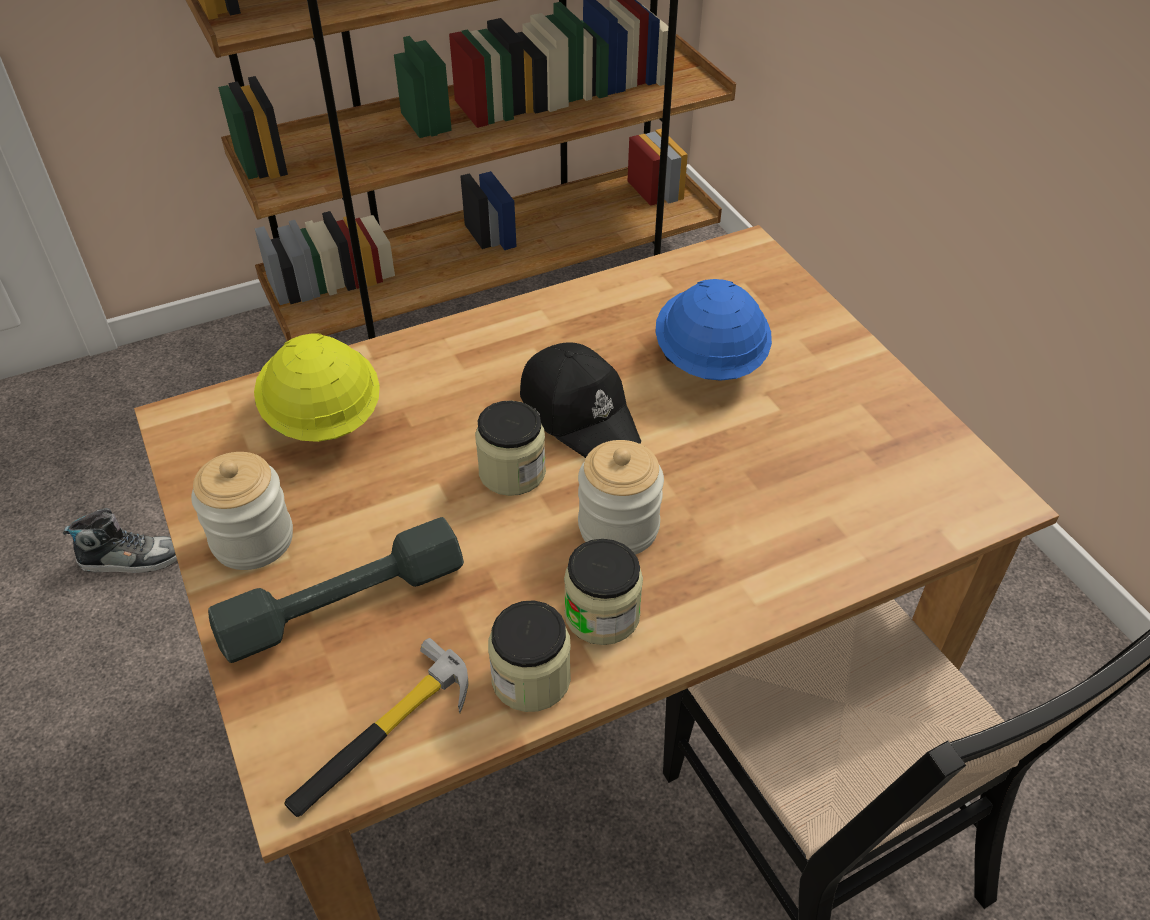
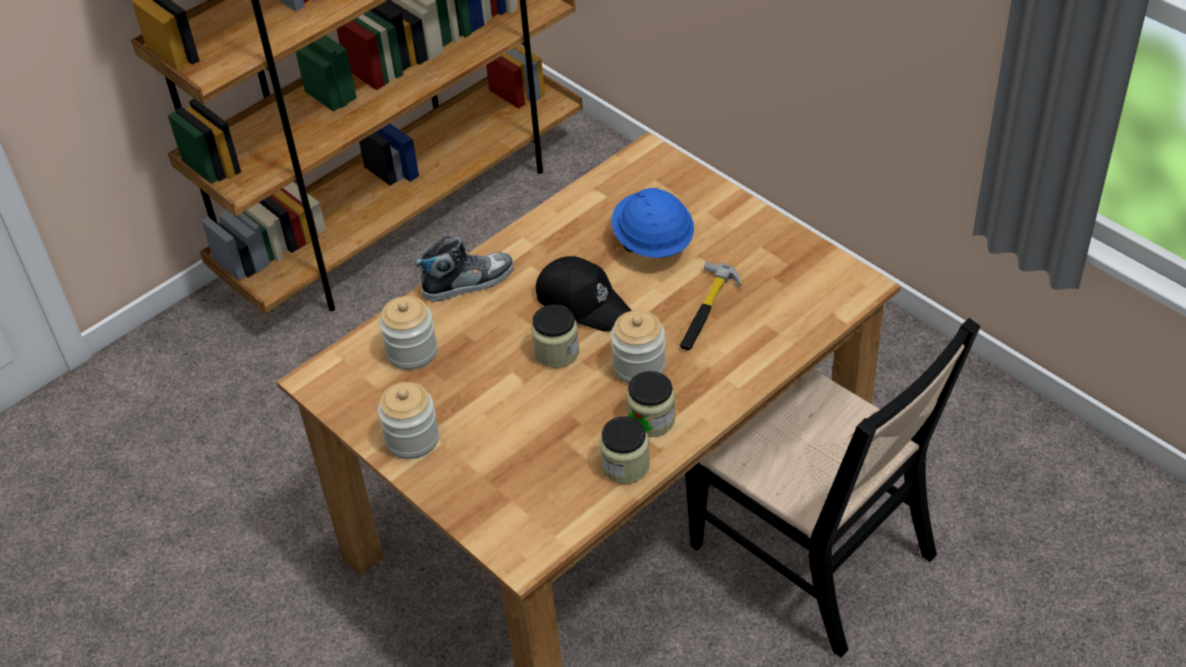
camera: 15 degrees left, 0 degrees up
shoe [63,508,177,573] -> shoe moved to [415,235,514,302]
grey dumbbell [208,517,464,663] -> none
yellow hard hat [254,334,380,442] -> jar [379,296,437,370]
hammer [284,638,469,817] -> hammer moved to [680,262,741,350]

